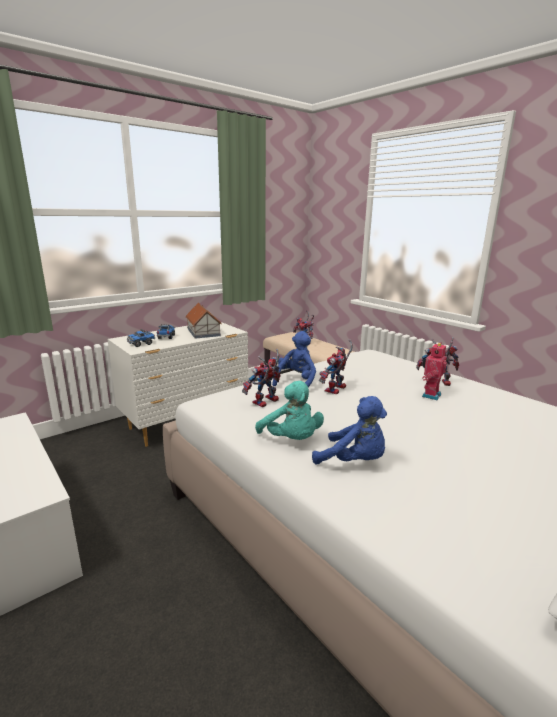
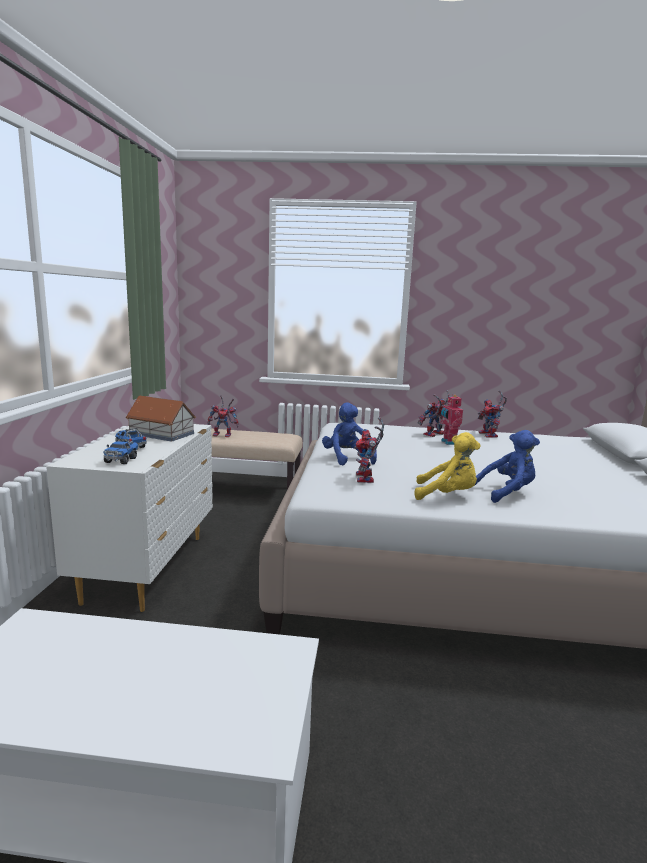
camera: 45 degrees left, 5 degrees down
turquoise plush toy [255,381,324,440] -> yellow plush toy [415,432,481,500]
toy robot [319,339,353,394] -> toy robot moved to [478,390,507,438]

